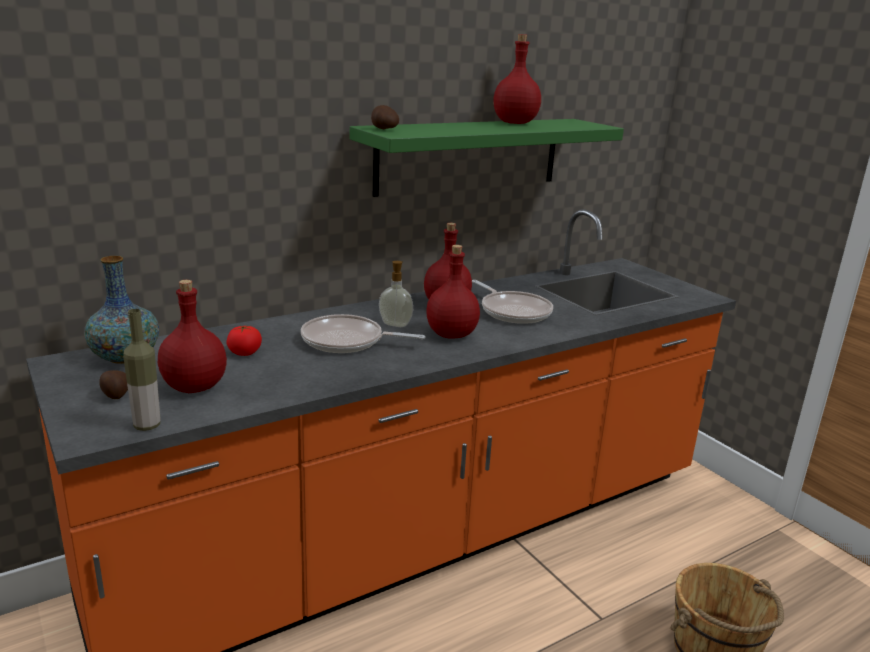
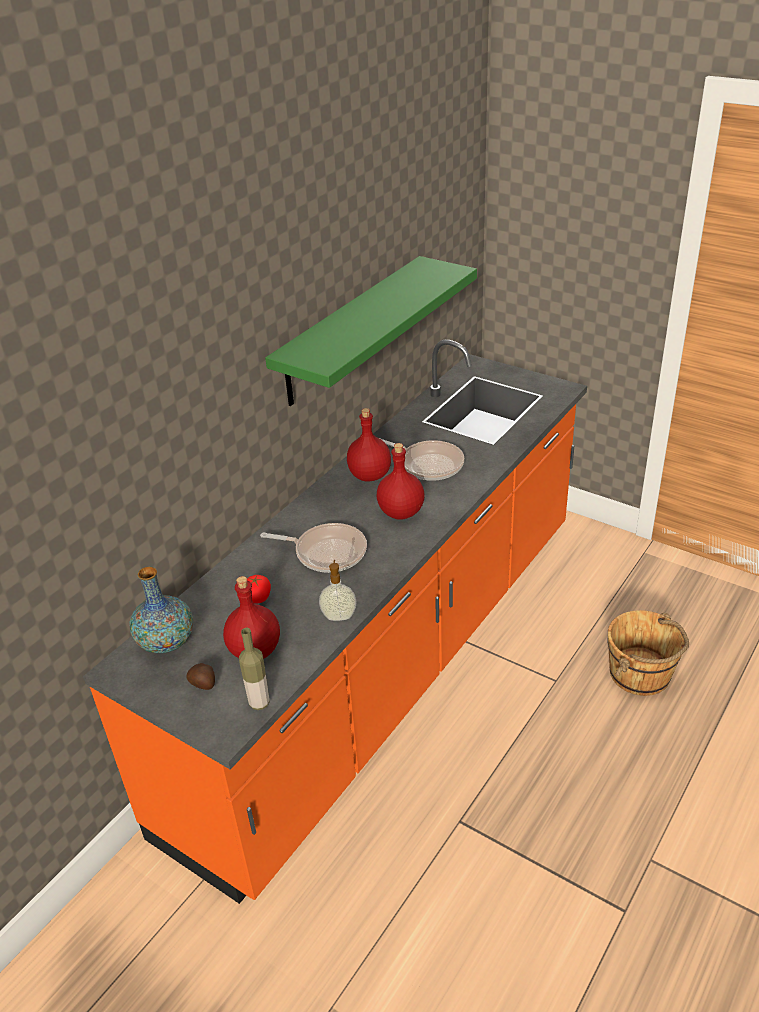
camera: 20 degrees left, 15 degrees up
frying pan [301,314,425,353] -> frying pan turned 150 degrees counterclockwise [260,523,367,573]
potato [371,105,399,129] -> none
soap dispenser [379,261,413,327] -> soap dispenser moved to [319,560,357,621]
red bottle [493,34,541,124] -> none

